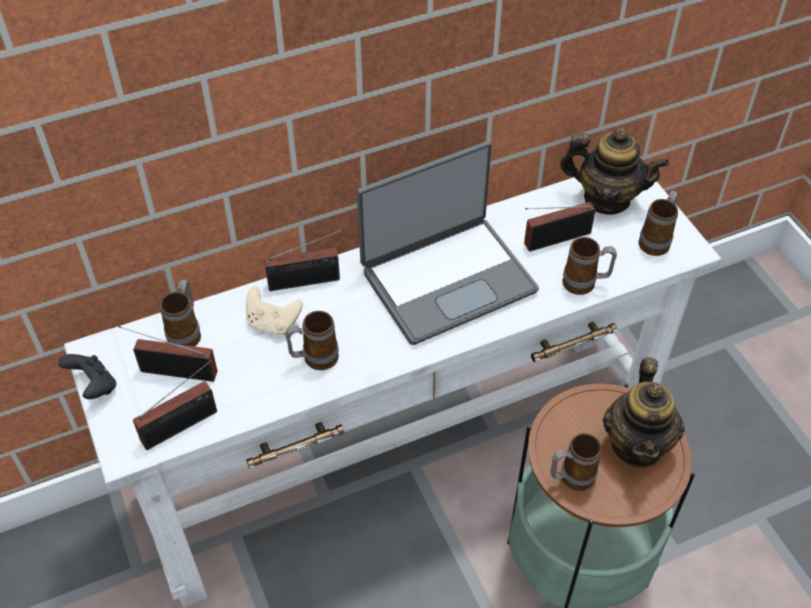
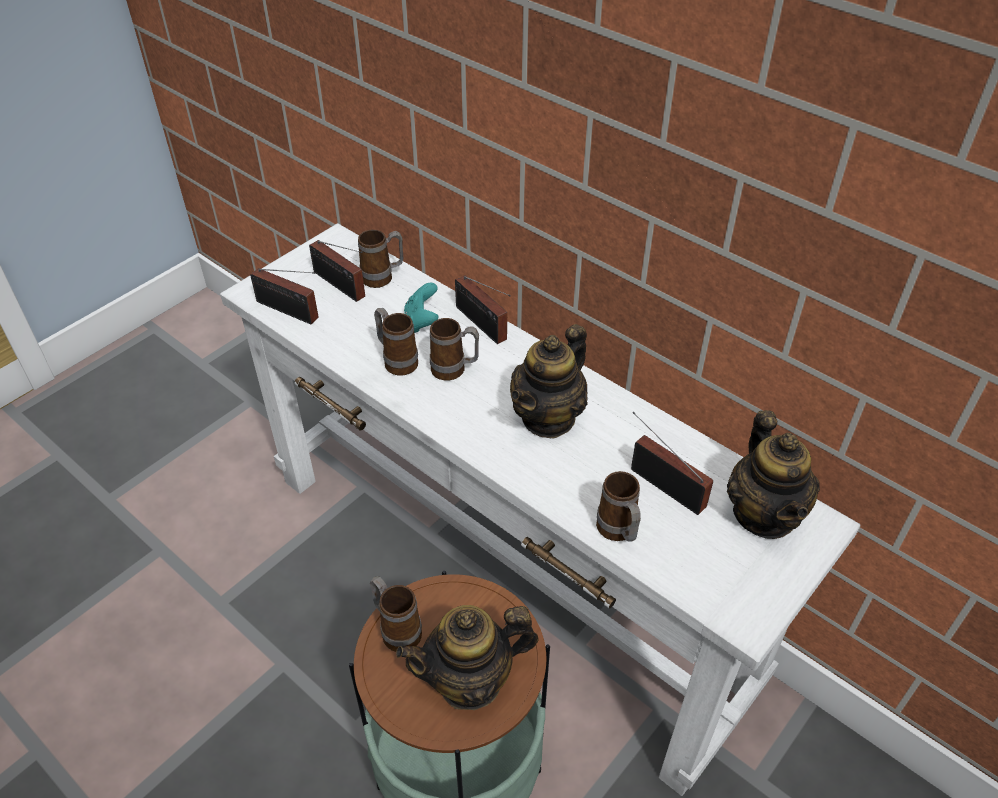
camera: 65 degrees right, 5 degrees down
black game controller [58,354,116,399] -> none
radio [119,326,217,382] -> radio turned 150 degrees clockwise [309,240,365,302]
beige game controller [246,286,303,336] -> turquoise game controller [404,283,439,333]
laptop [357,141,539,345] -> teapot [510,324,588,439]
mug [639,191,678,256] -> mug moved to [430,318,479,381]

